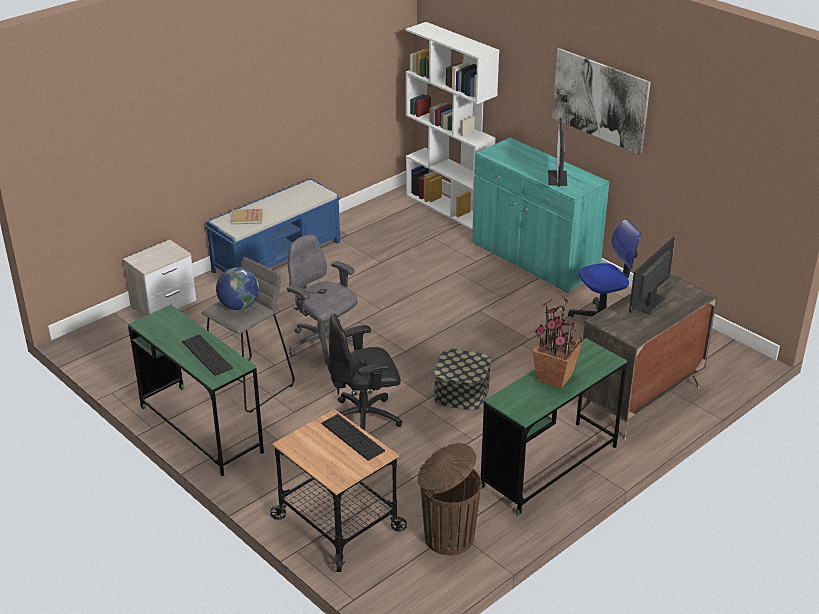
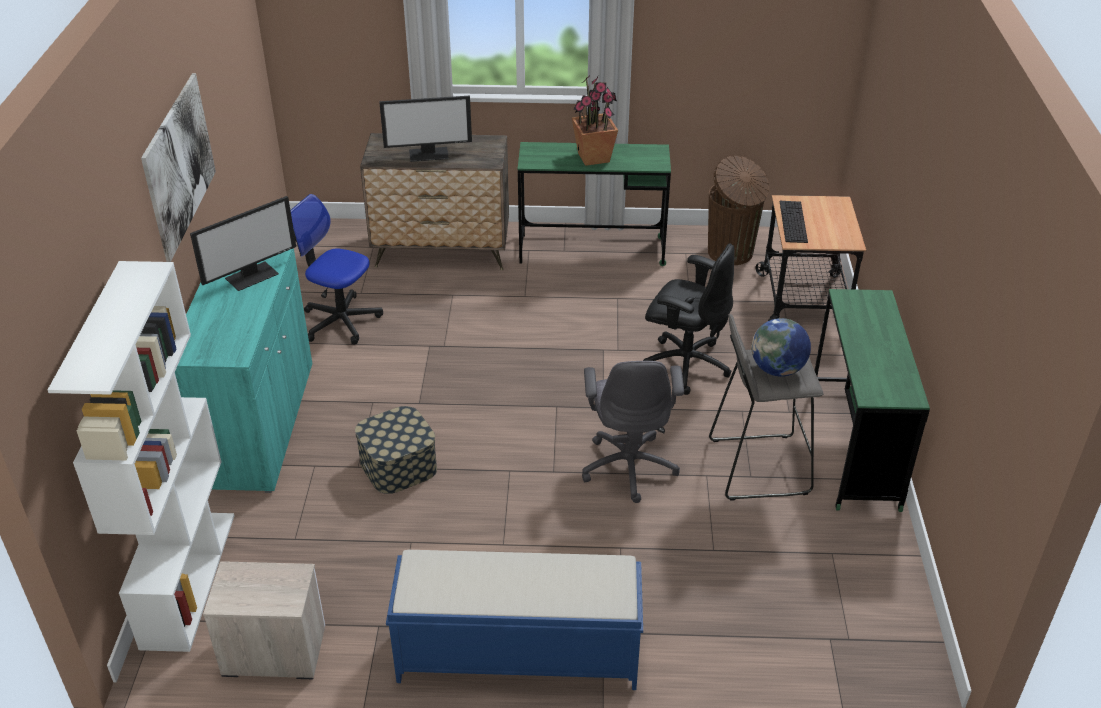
camera: 135 degrees left, 5 degrees up
nightstand [123,239,196,316] -> nightstand moved to [203,561,325,679]
keyboard [182,334,233,376] -> none
book [231,209,263,224] -> none
storage box [434,349,491,410] -> storage box moved to [355,406,437,494]

